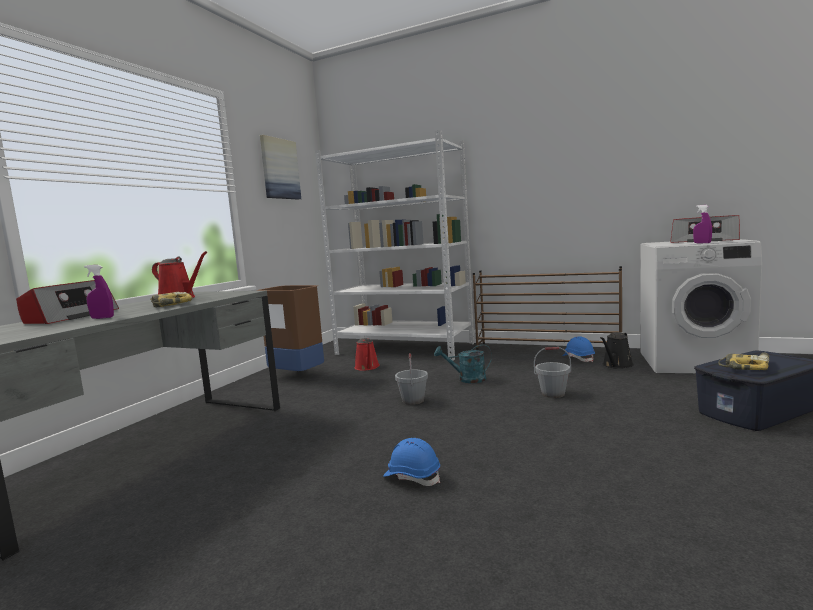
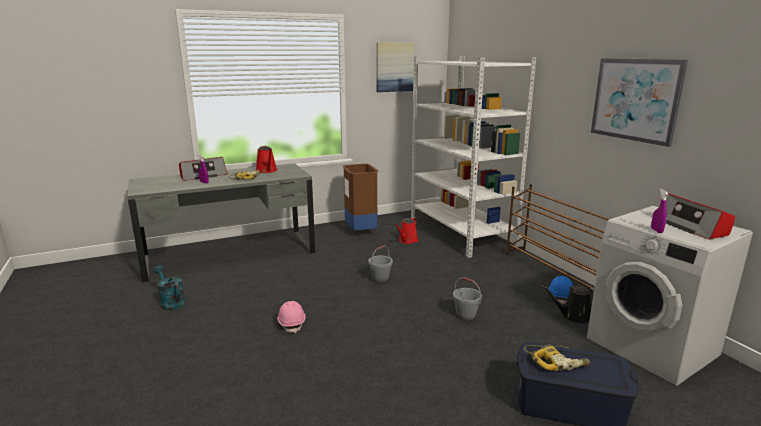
camera: 40 degrees right, 10 degrees up
blue hard hat [383,438,440,486] -> pink hard hat [277,301,306,333]
turquoise watering can [434,345,492,383] -> turquoise watering can moved to [153,266,186,310]
none -> picture [591,58,688,147]

